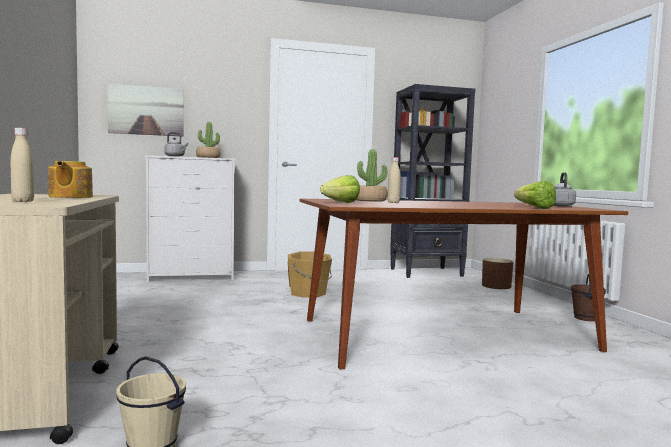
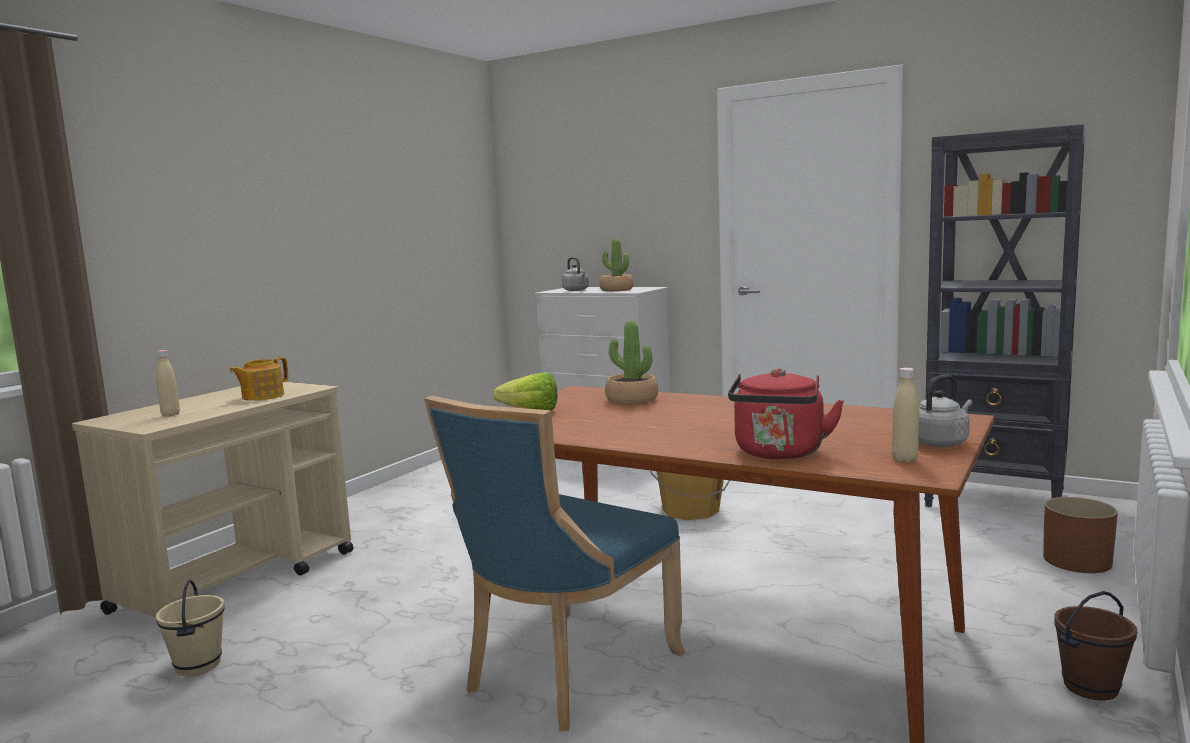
camera: 45 degrees right, 5 degrees up
picture [107,84,184,137] -> none
beige bottle [388,157,400,203] -> beige bottle moved to [892,368,919,463]
lettuce [514,181,556,209] -> red kettle [728,368,844,459]
none -> blue chair [424,396,686,731]

